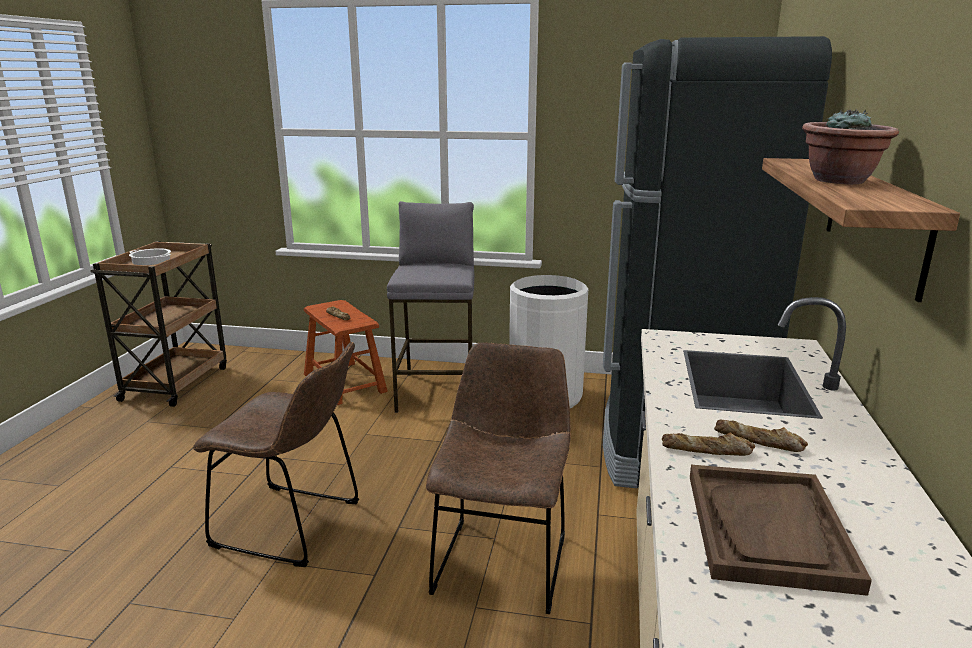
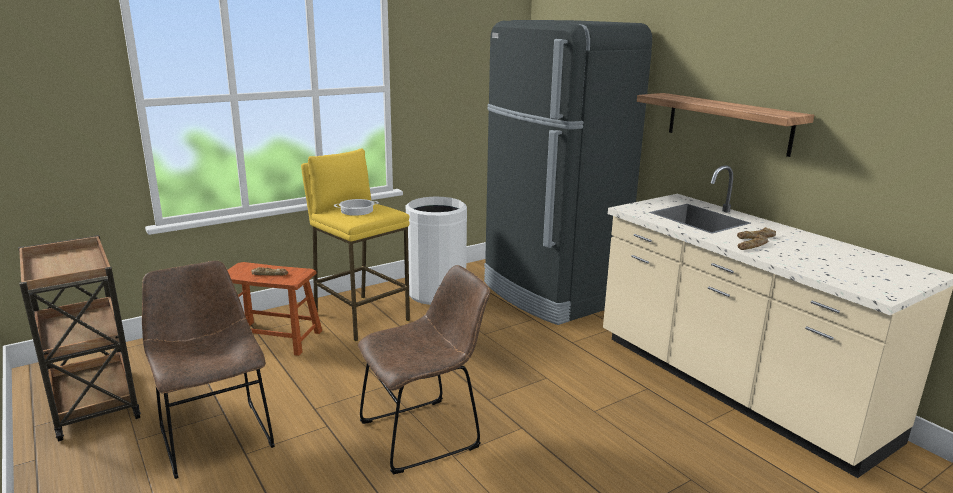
camera: 45 degrees left, 0 degrees up
cooking pot [129,248,171,265] -> cooking pot moved to [334,199,379,216]
grey stool [387,201,474,413] -> yellow stool [301,148,410,342]
brown chair [426,342,571,614] -> brown chair moved to [142,260,275,479]
brown tray [690,465,872,596] -> none
potted plant [802,109,899,184] -> none

